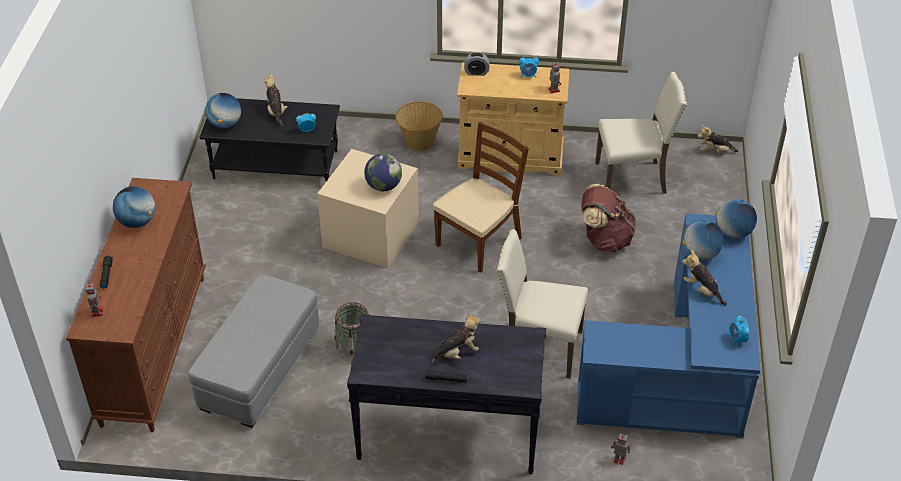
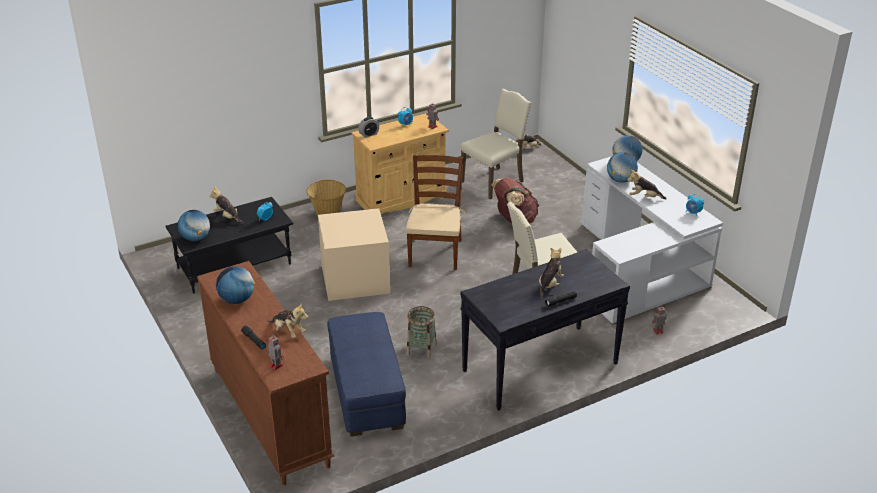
camera: 35 degrees left, 10 degrees down
grey ottoman [188,275,319,428] -> blue ottoman [327,312,406,437]
globe [364,154,402,191] -> none
blue desk [576,213,761,438] -> white desk [581,156,723,325]
none -> plush toy [269,303,308,338]

